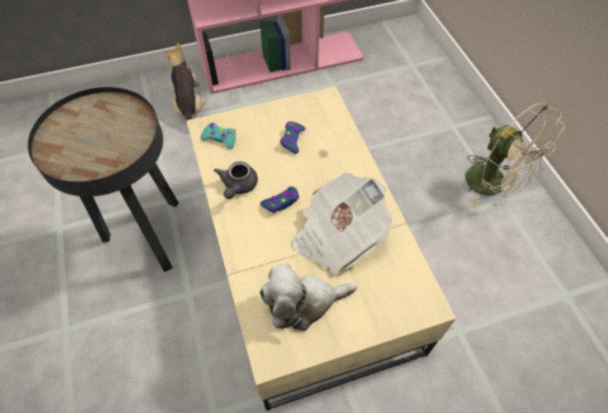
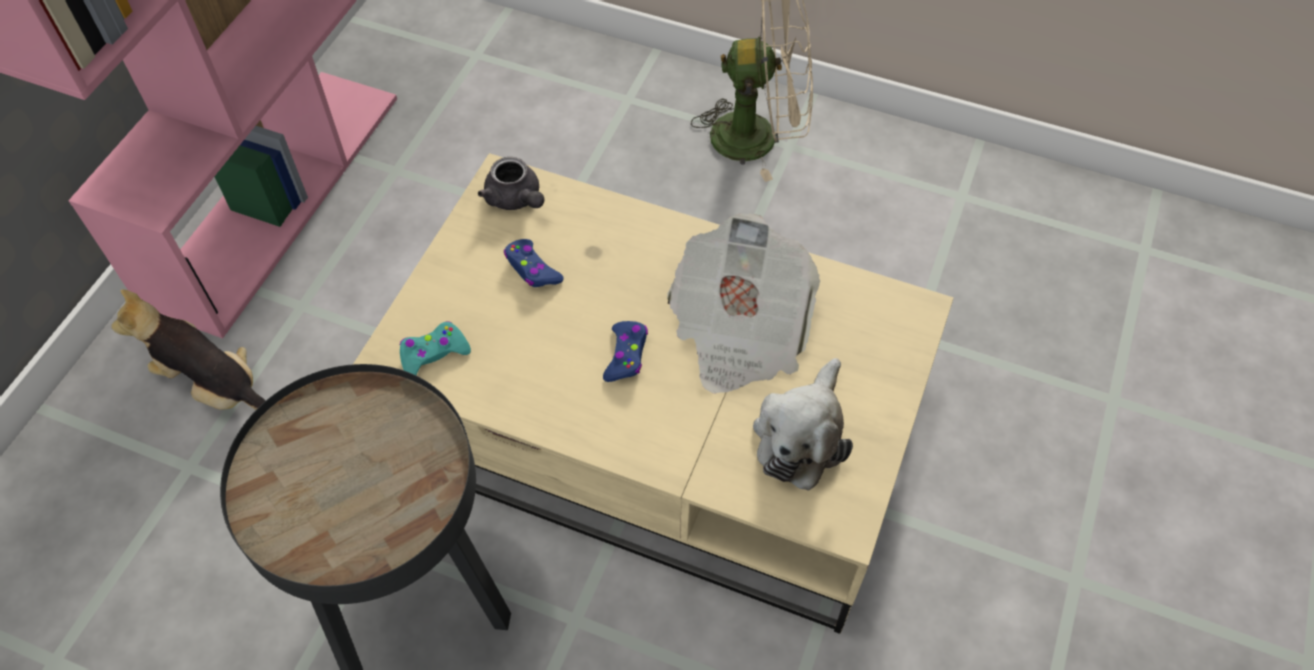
camera: 50 degrees left, 0 degrees up
grey teapot [214,161,258,199] -> grey teapot moved to [478,157,544,210]

